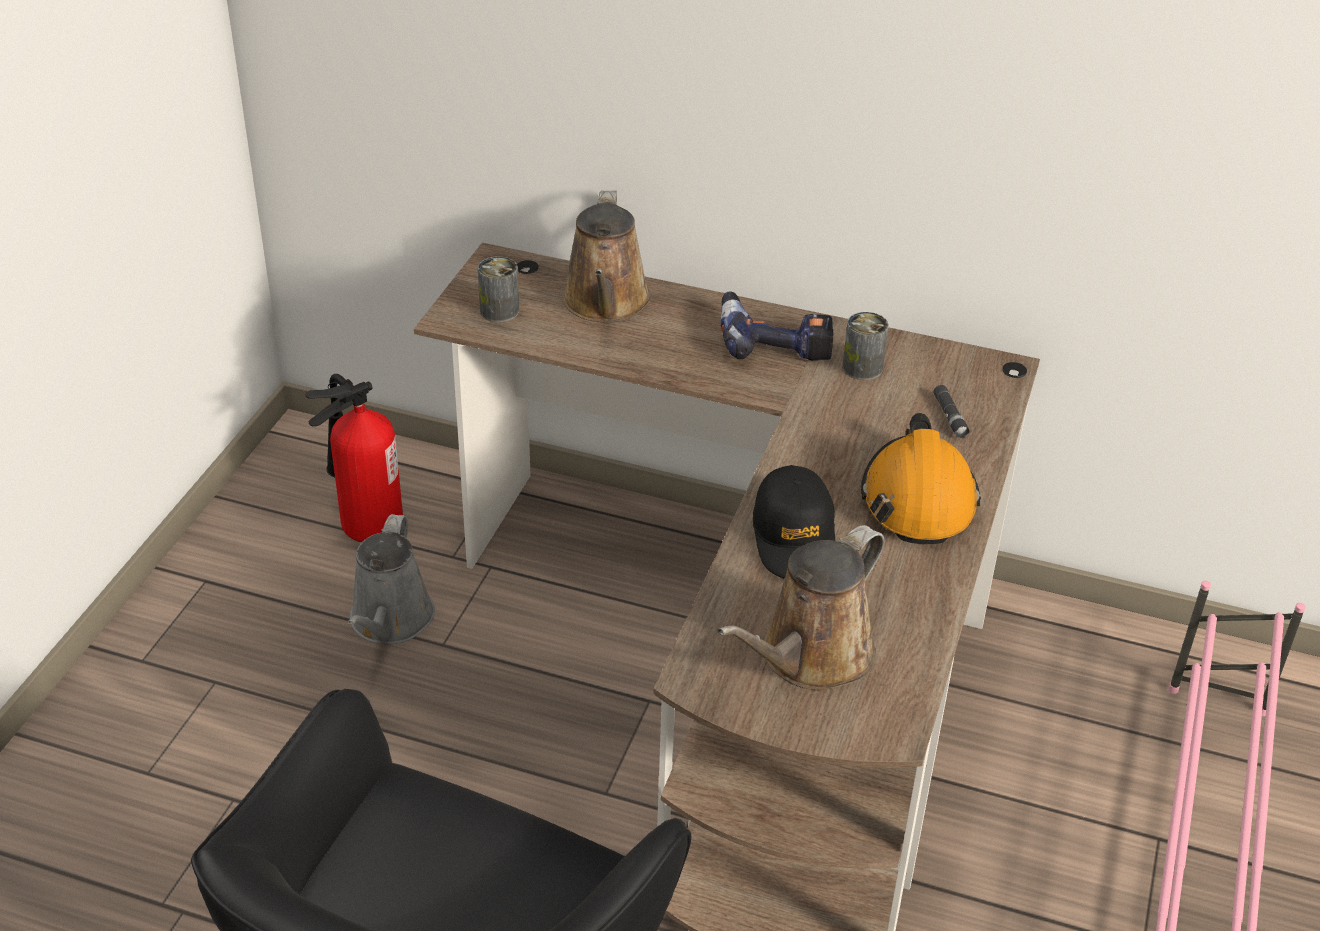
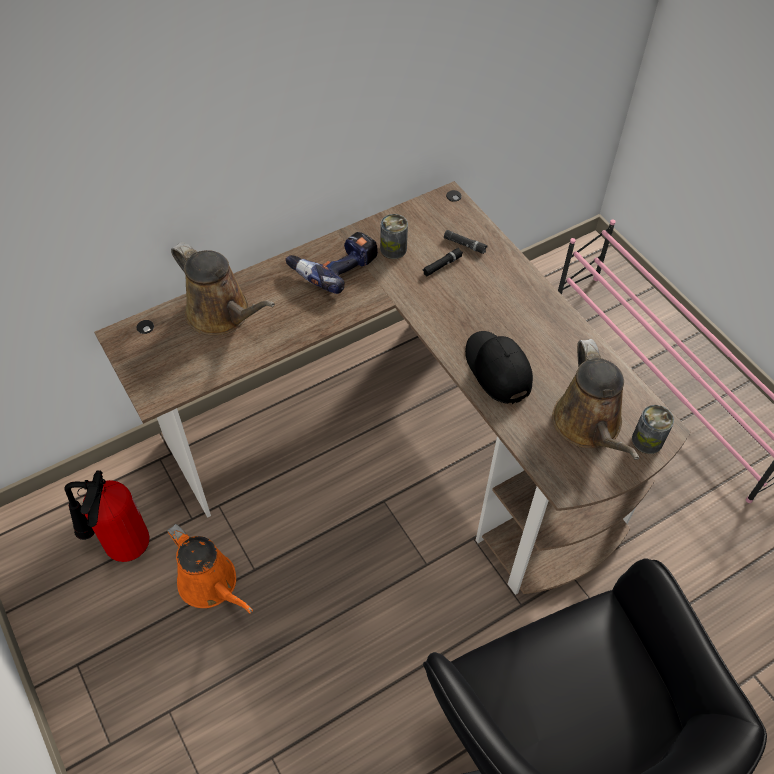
camera: 50 degrees left, 15 degrees up
grey watering can [348,514,435,644] -> orange watering can [167,524,253,613]
can [478,256,519,322] -> can moved to [632,405,674,454]
black cap [753,465,836,579] -> black cap turned 150 degrees counterclockwise [465,331,533,404]
orange hard hat [861,413,981,544] -> none
none -> black flashlight [422,248,463,276]

